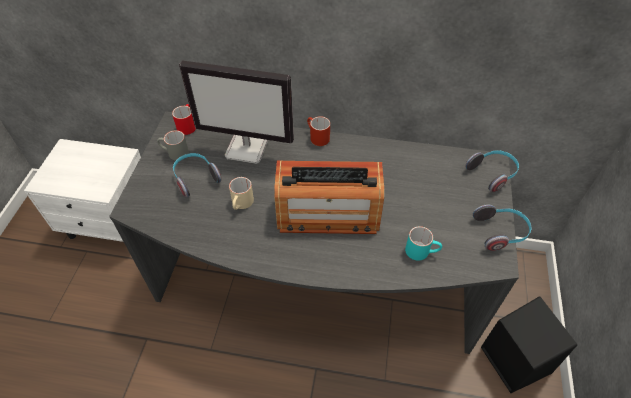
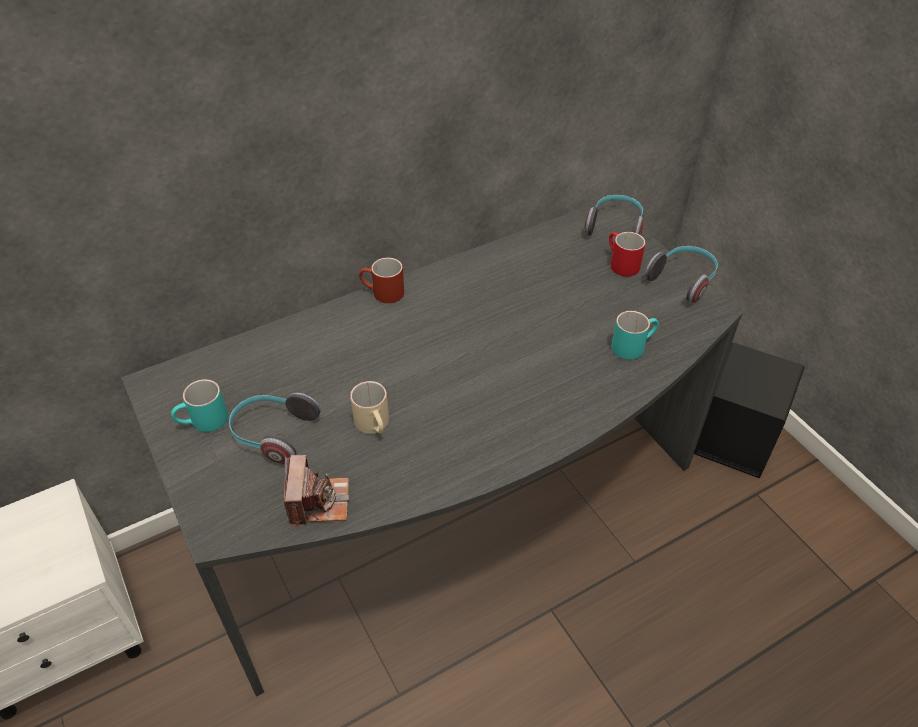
camera: 40 degrees left, 5 degrees down
grey mug [157,130,189,161] -> turquoise mug [171,379,228,432]
red mug [172,104,196,135] -> red mug moved to [609,232,646,276]
monitor [179,60,294,164] -> none
radio [274,161,384,234] -> none
none -> camera [284,455,349,527]

